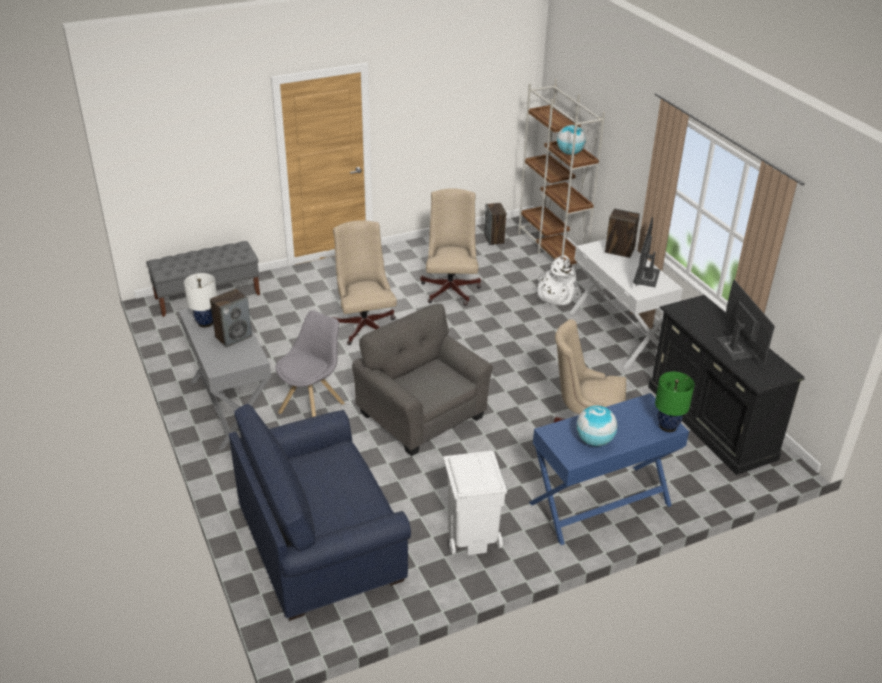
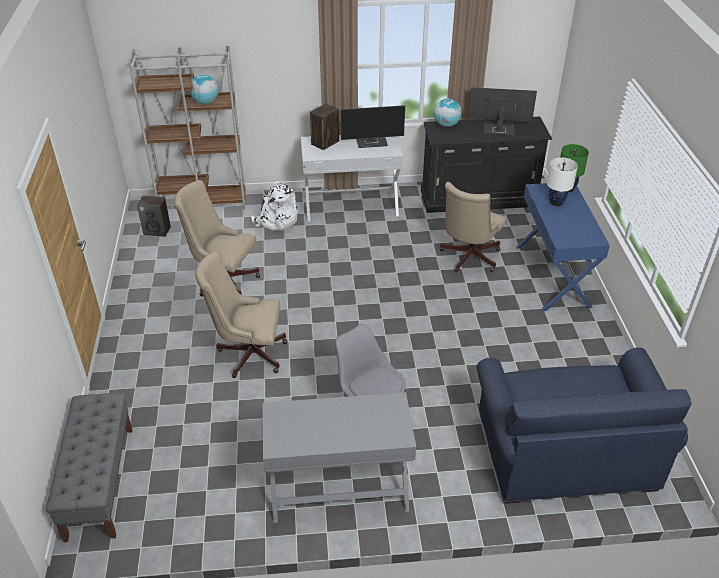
camera: 70 degrees left, 5 degrees up
white table lamp [184,273,217,328] -> white table lamp moved to [547,157,578,206]
speaker [210,289,252,348] -> none
grey armchair [352,304,493,456] -> none
white trash can [443,451,507,555] -> none
globe [576,405,618,446] -> globe moved to [434,98,462,127]
monitor [633,217,660,287] -> monitor turned 45 degrees counterclockwise [340,105,405,148]

